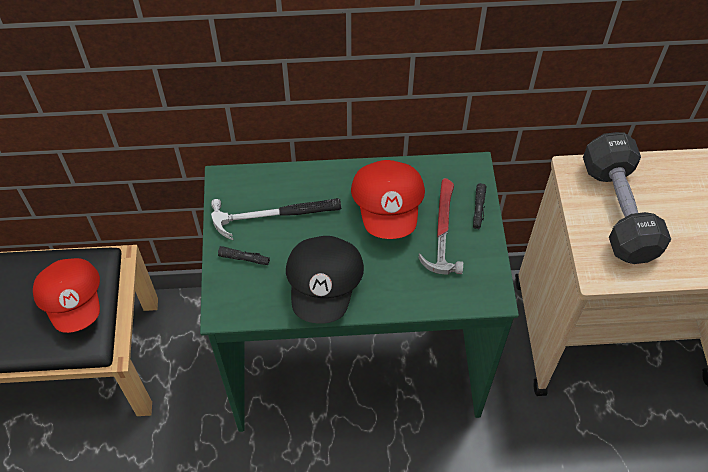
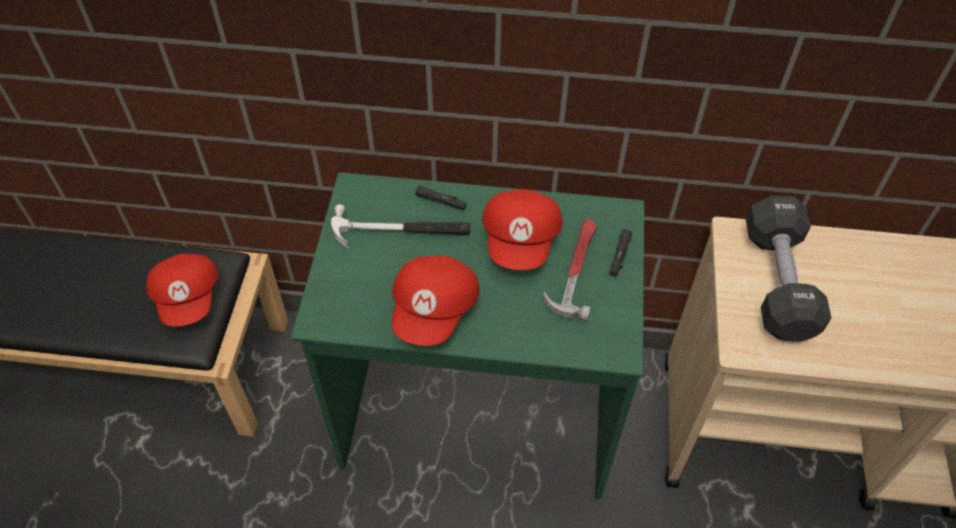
camera: 10 degrees right, 5 degrees down
black flashlight [218,246,270,265] -> black flashlight moved to [415,185,467,210]
black cap [286,236,364,324] -> red cap [392,256,480,346]

